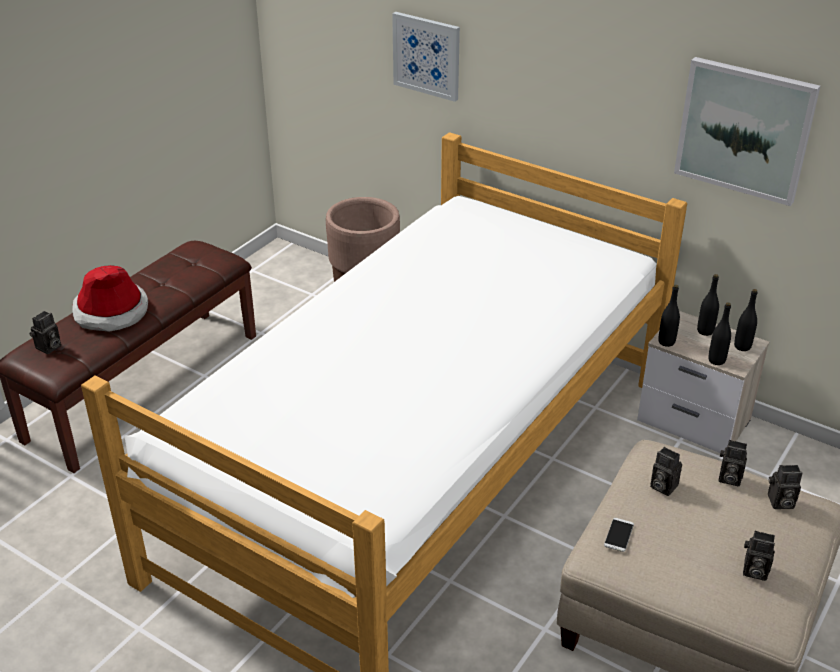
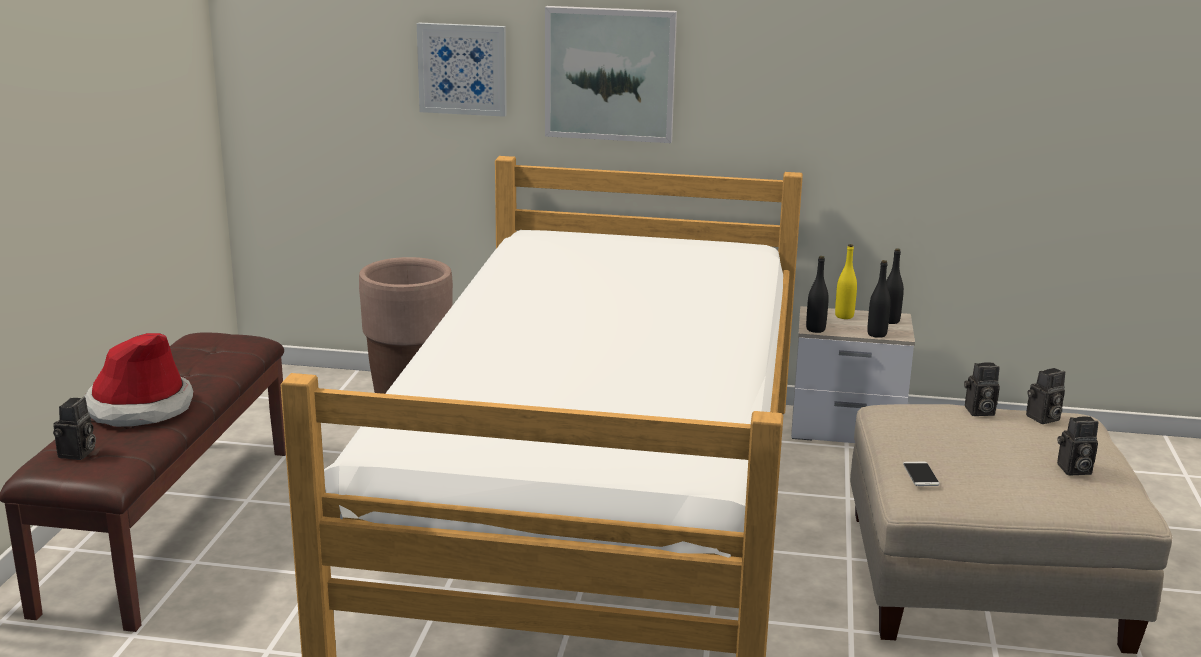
camera: 25 degrees left, 15 degrees down
camera [650,447,682,496] -> none
picture [674,57,820,206] -> picture moved to [545,6,677,143]
black bottle [697,274,719,336] -> yellow bottle [835,244,857,319]

